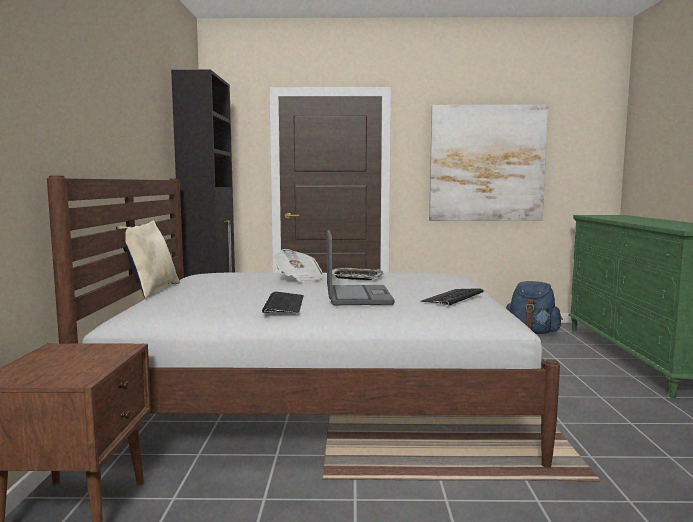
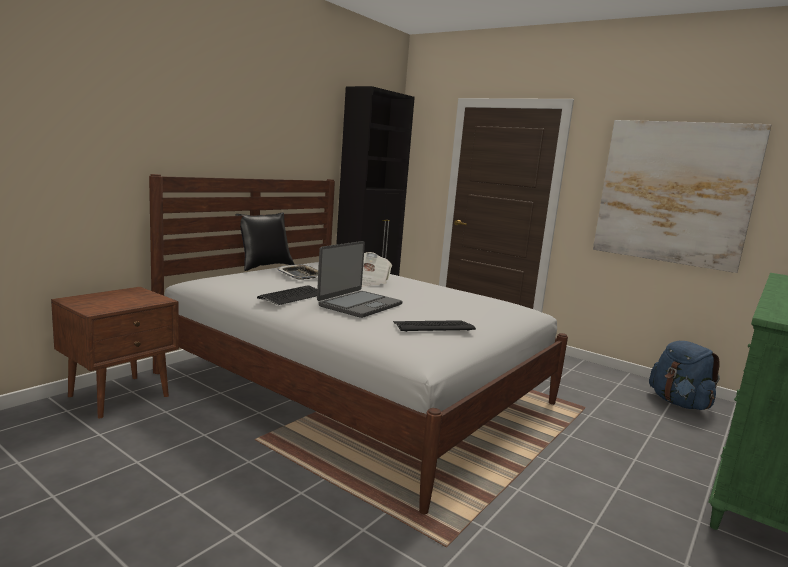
camera: 35 degrees right, 5 degrees up
beige pillow [116,220,180,298] -> black pillow [235,212,295,271]
tray [332,268,384,280] -> tray moved to [277,264,318,280]

